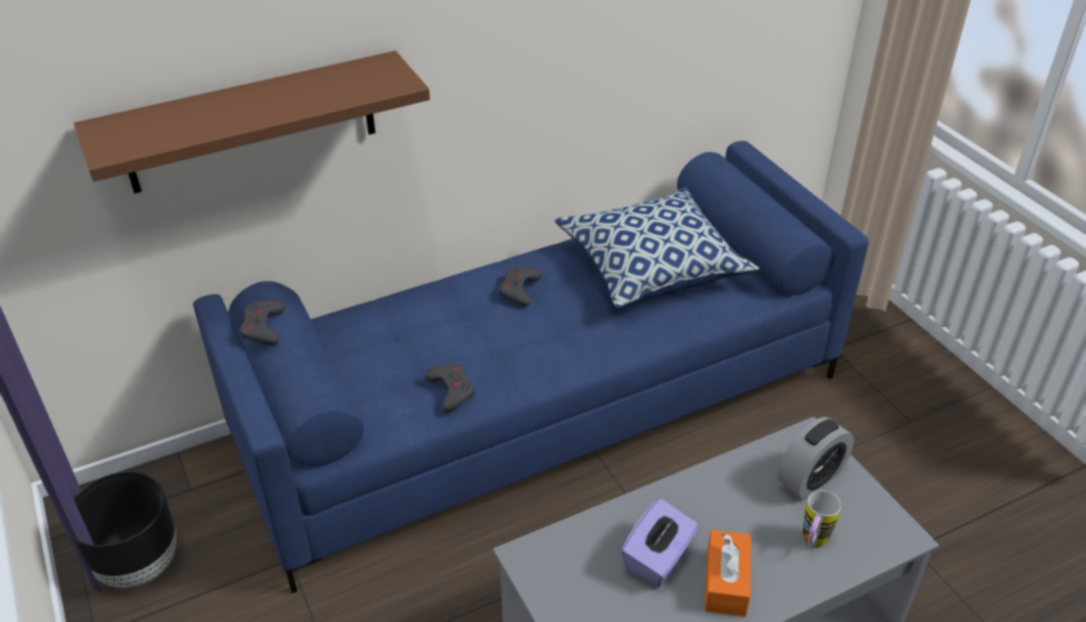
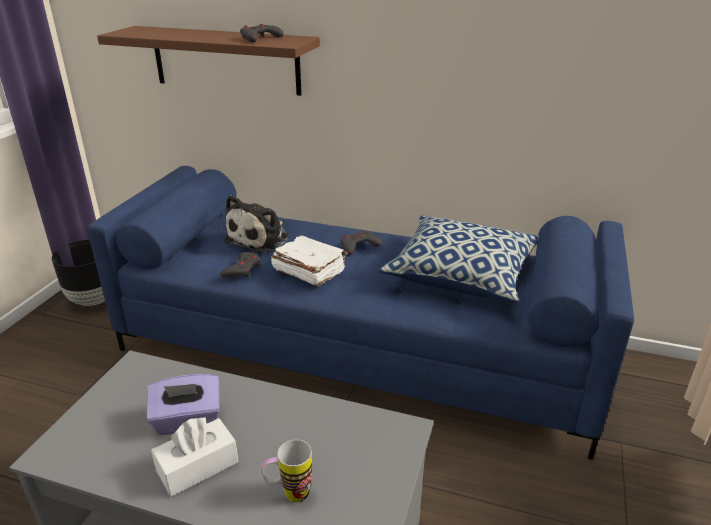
camera: 45 degrees right, 10 degrees down
grey game controller [240,300,285,345] -> grey game controller moved to [240,24,284,42]
orange tissue box [705,530,751,617] -> white tissue box [151,417,238,497]
alarm clock [777,417,854,500] -> none
none -> plush toy [224,195,289,253]
none -> white book [271,236,347,286]

